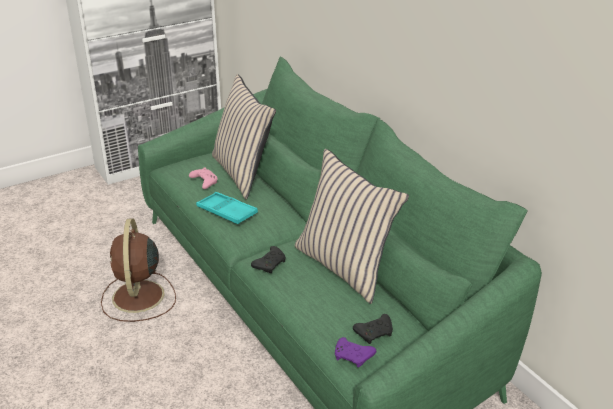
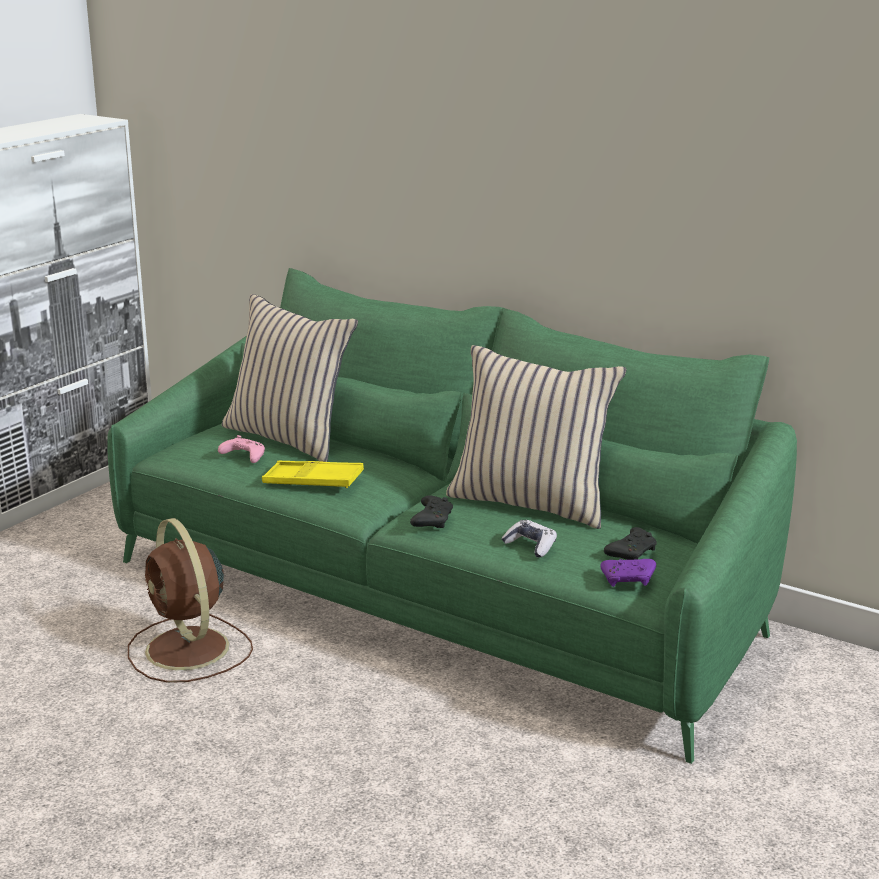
camera: 25 degrees left, 10 degrees down
turquoise tray [196,192,258,224] -> yellow tray [262,461,364,488]
none -> game controller [501,520,557,558]

